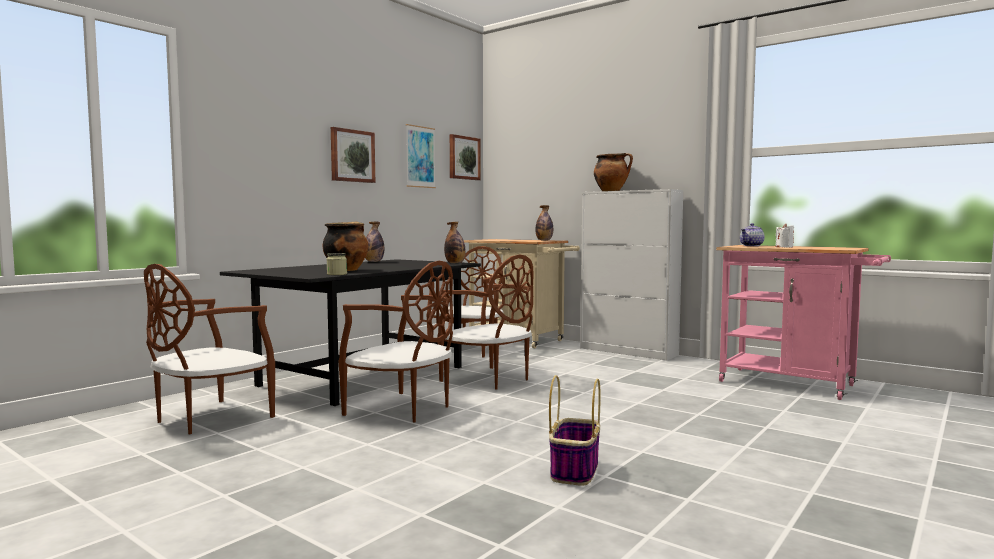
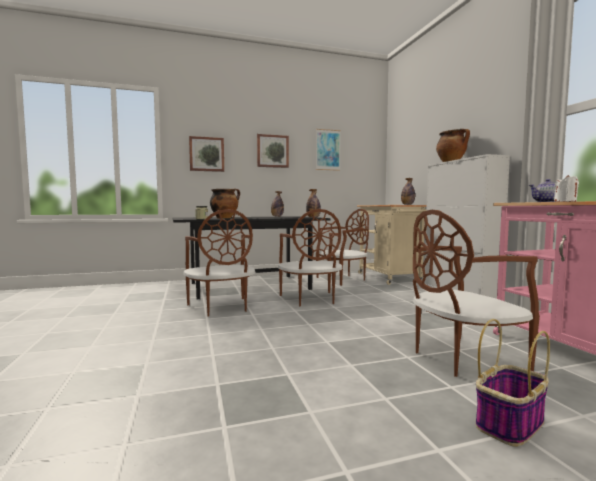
camera: 35 degrees right, 0 degrees up
brown chair [144,264,275,434] -> brown chair moved to [413,210,540,377]
picture [450,134,480,180] -> picture moved to [189,136,224,172]
basket [549,375,601,486] -> basket moved to [476,319,550,447]

